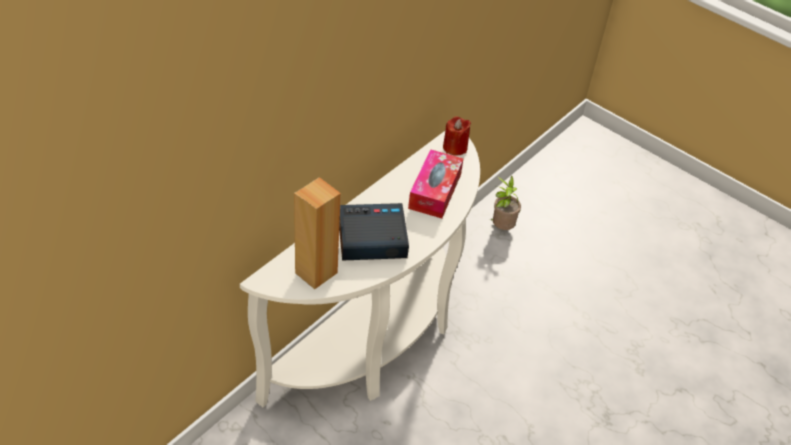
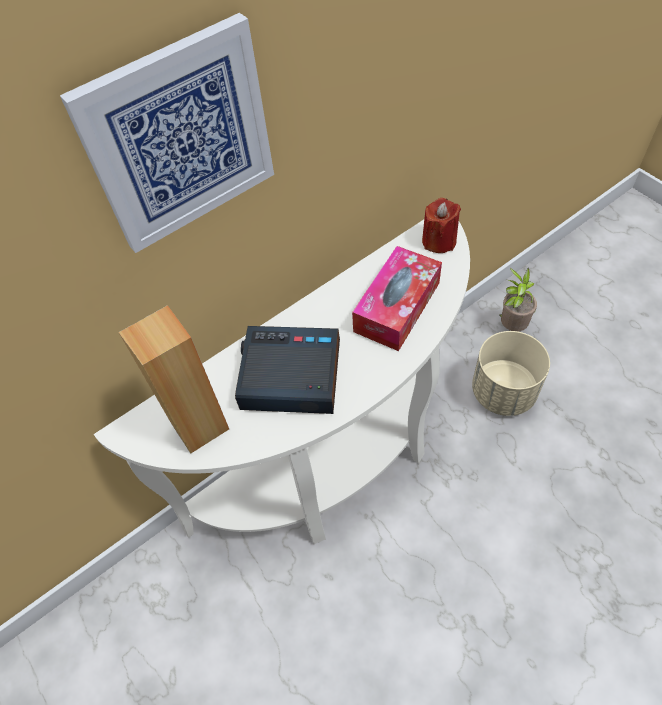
camera: 20 degrees right, 10 degrees up
none -> picture [60,13,274,253]
none -> beige planter [472,331,550,416]

